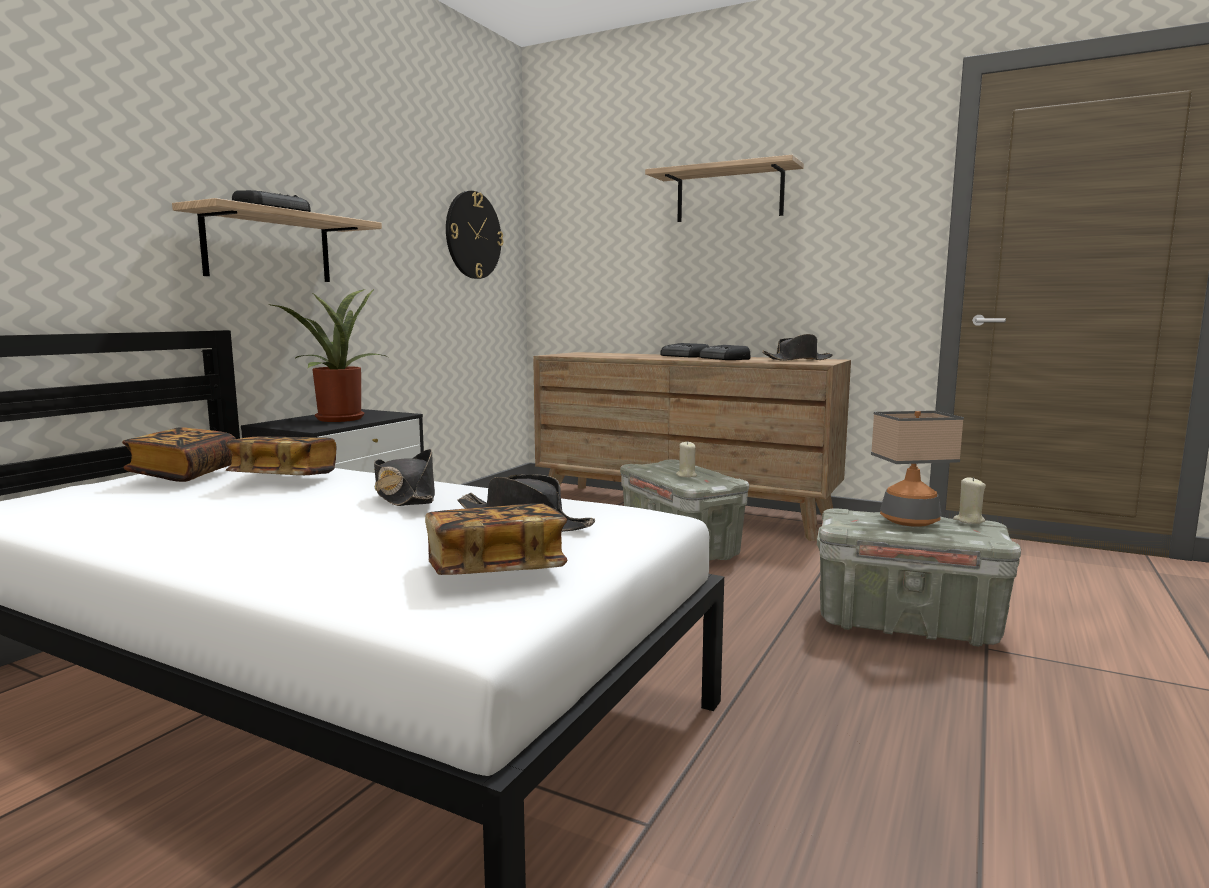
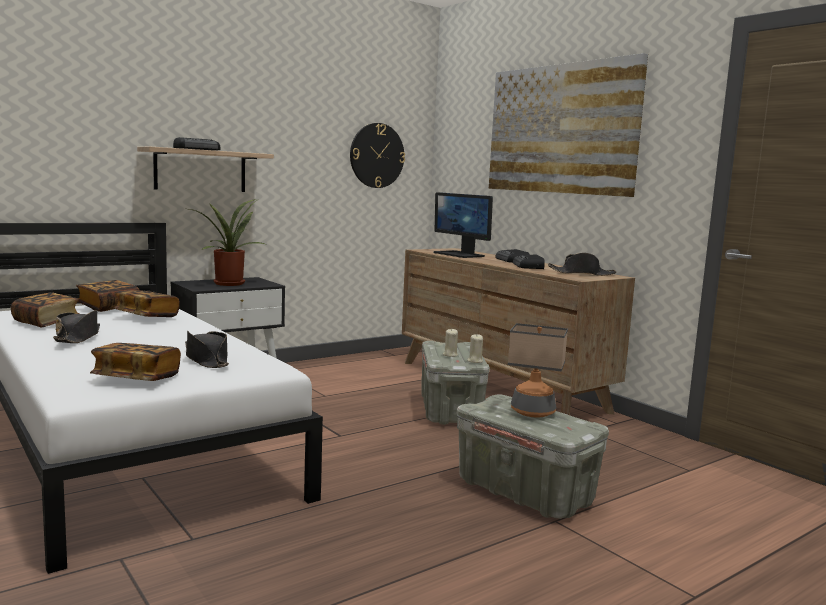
camera: 25 degrees right, 0 degrees up
black hat [374,449,435,506] -> black hat moved to [53,310,100,343]
shelf [645,155,804,222] -> picture [489,53,648,197]
beige candle [953,477,986,524] -> beige candle moved to [467,334,483,363]
none -> book [11,292,80,328]
none -> monitor [434,192,493,258]

